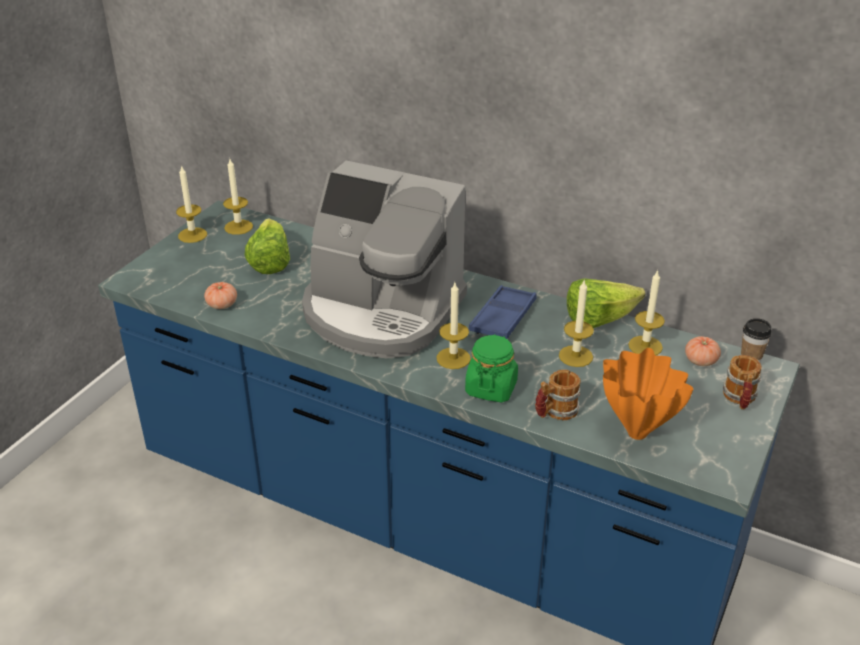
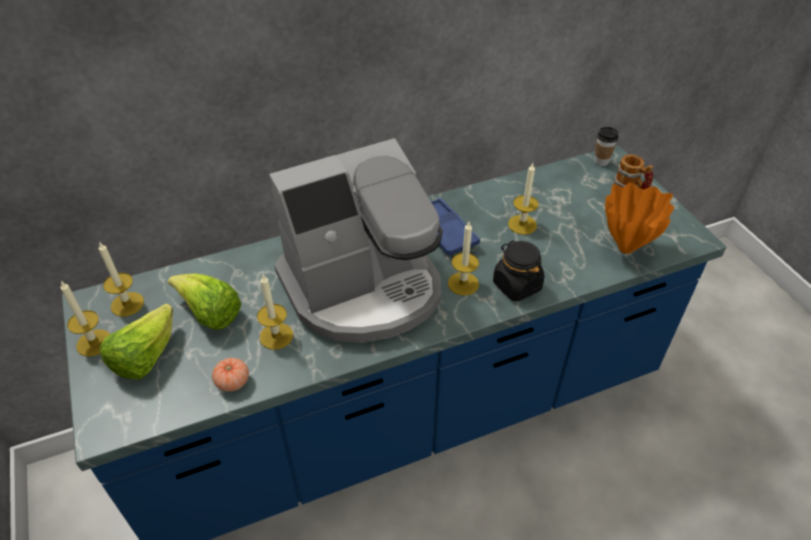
camera: 50 degrees left, 10 degrees up
green jar [465,334,518,402] -> black jar [493,240,544,302]
mug [535,370,581,420] -> none
lettuce [567,279,645,328] -> lettuce moved to [99,303,173,380]
candle [628,270,665,355] -> candle moved to [257,275,293,350]
tomato [685,336,721,366] -> none

